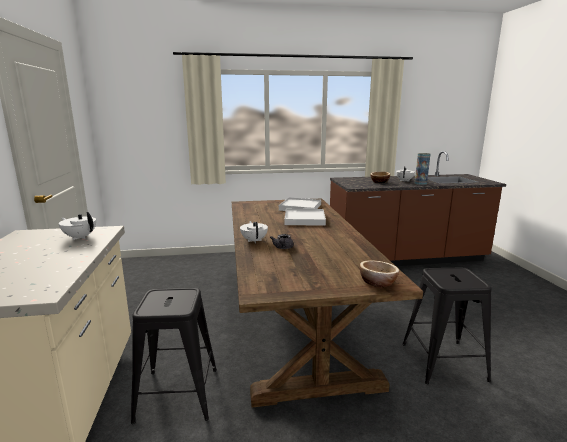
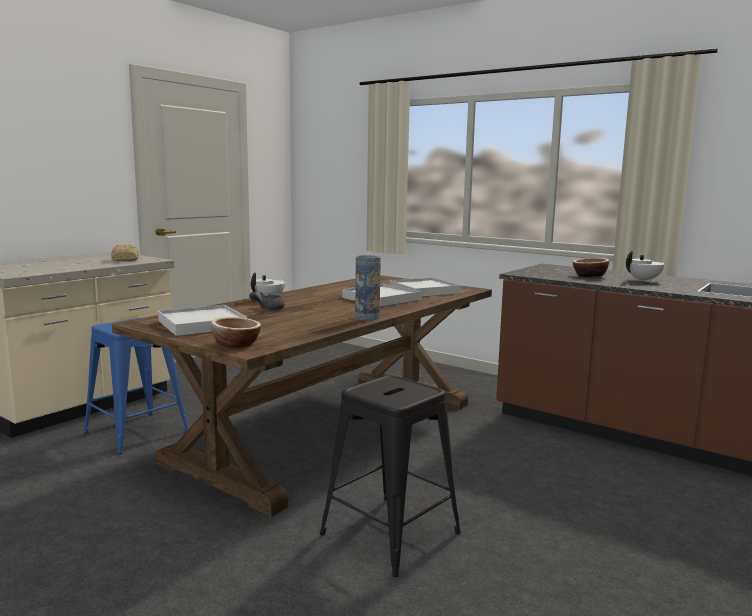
camera: 45 degrees right, 5 degrees down
white teapot [59,212,96,240] -> bread [111,244,139,261]
black stool [131,288,217,424] -> blue stool [84,318,188,454]
vase [415,153,430,185] -> vase moved to [355,255,381,320]
none -> white tray [158,305,247,336]

